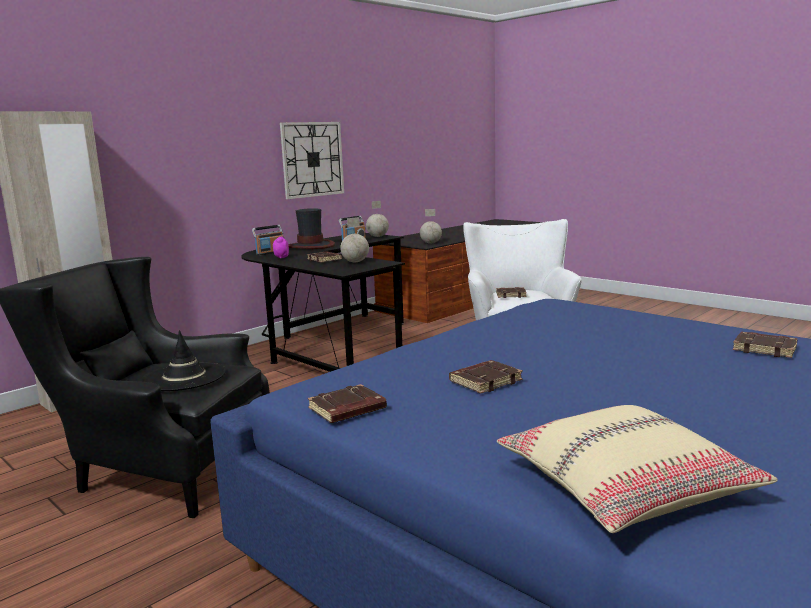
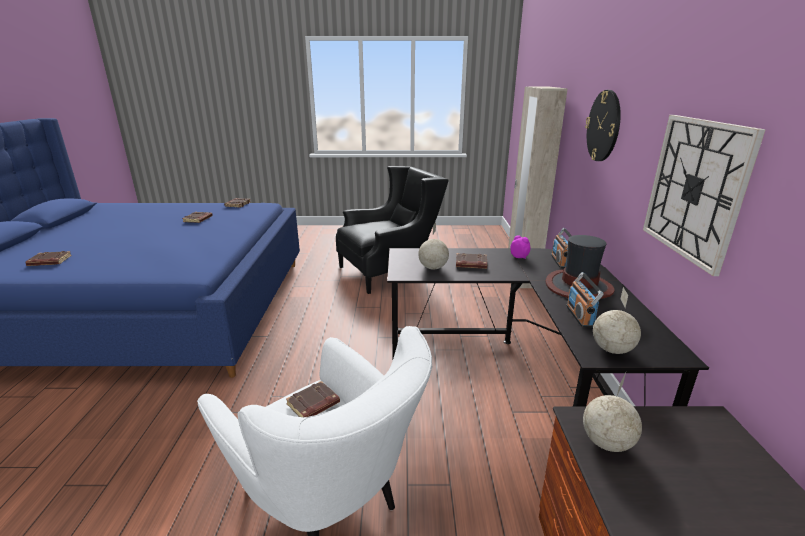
camera: 135 degrees right, 10 degrees up
black hat [141,330,226,391] -> none
beige pillow [497,405,778,533] -> none
none -> wall clock [585,90,621,161]

